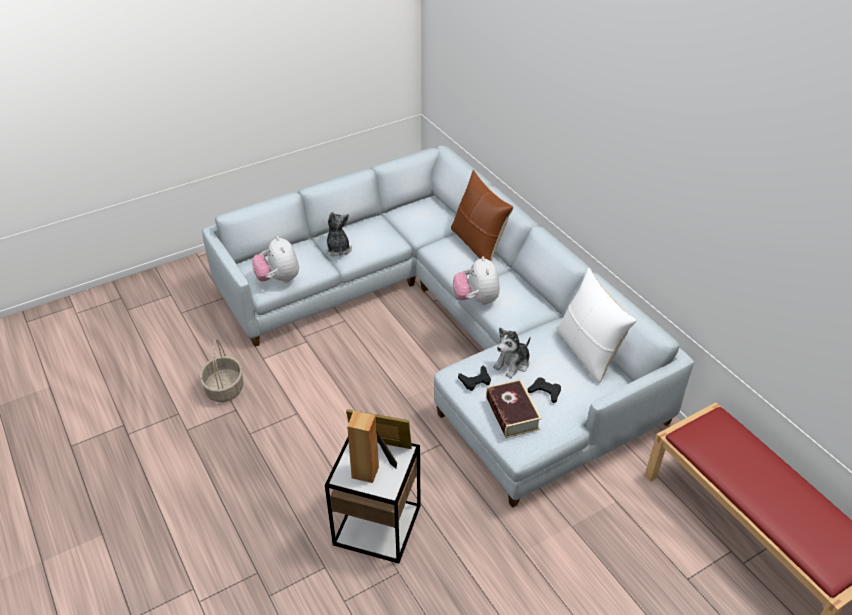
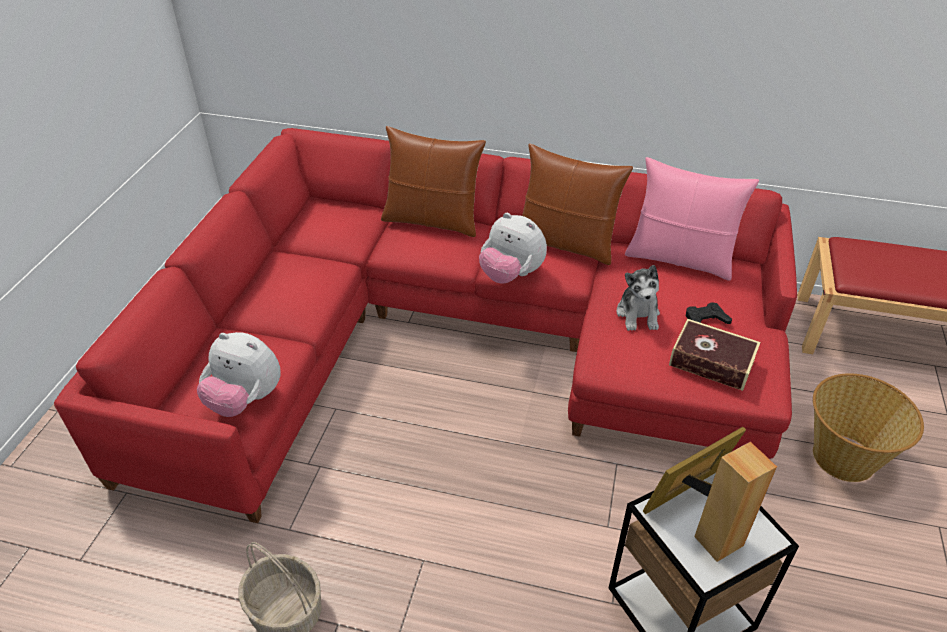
camera: 45 degrees left, 0 degrees up
grey sofa [202,145,694,508] -> red sofa [54,128,797,523]
plush toy [325,212,352,257] -> none
black game controller [458,366,491,391] -> none
white pillow [556,267,636,384] -> pink pillow [625,157,759,280]
none -> brown pillow [522,143,633,265]
none -> basket [813,373,924,482]

